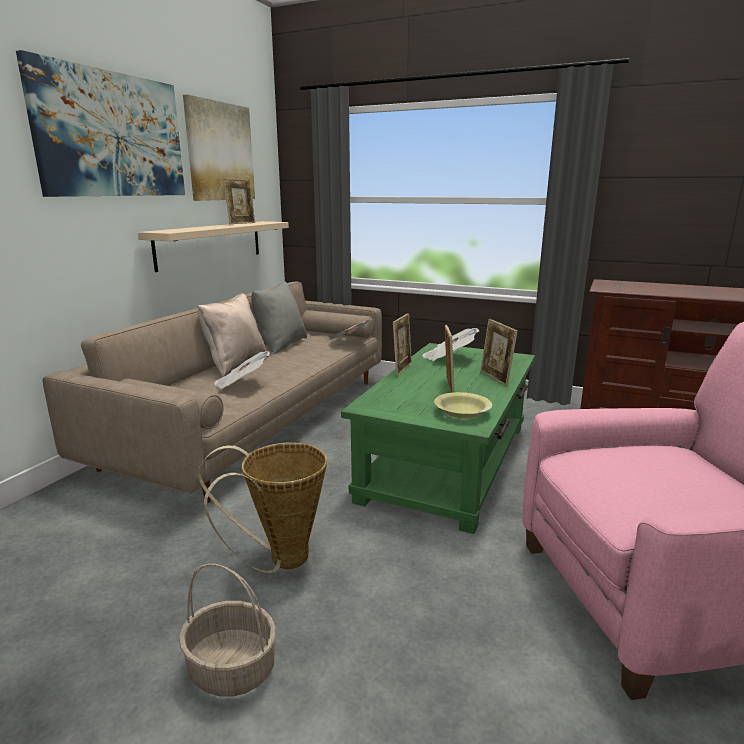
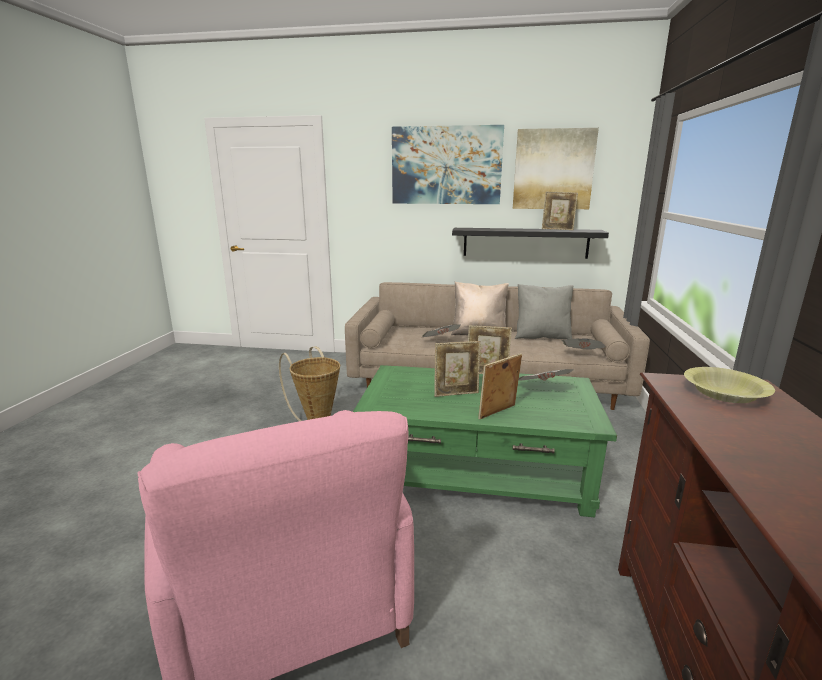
camera: 75 degrees right, 0 degrees up
beige shelf [138,221,289,272] -> black shelf [452,228,609,259]
basket [179,563,276,697] -> none
yellow bowl [434,392,492,418] -> yellow bowl moved to [684,367,775,403]

